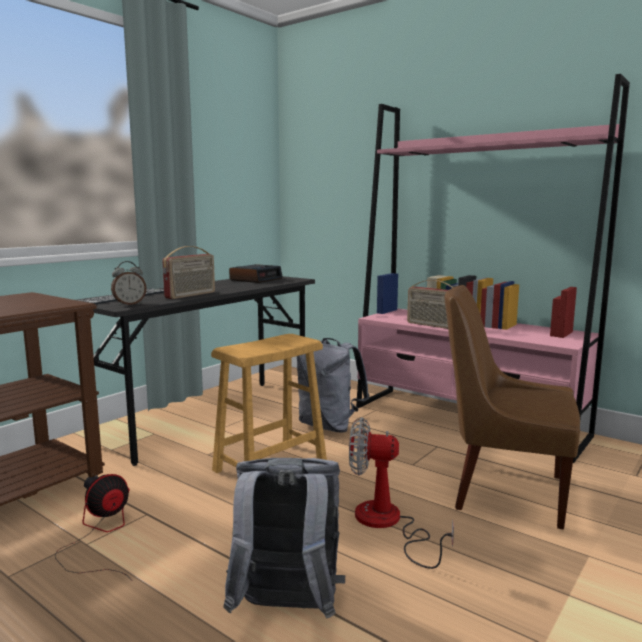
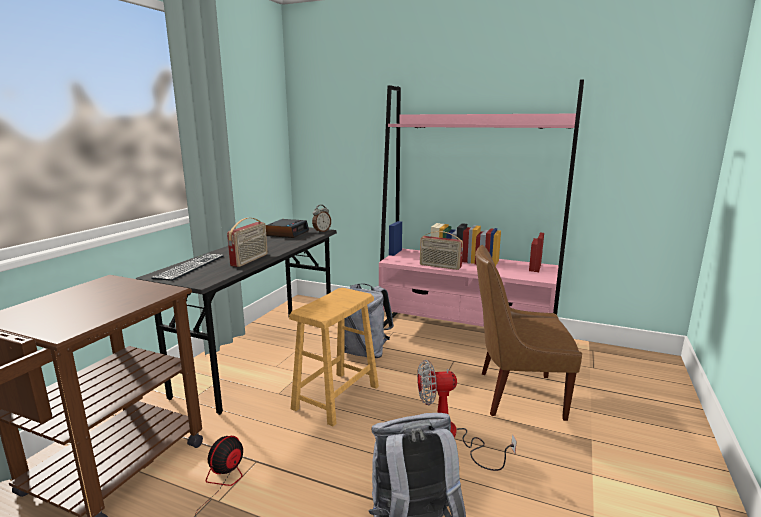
camera: 15 degrees left, 5 degrees up
alarm clock [111,261,147,306] -> alarm clock moved to [312,205,331,233]

